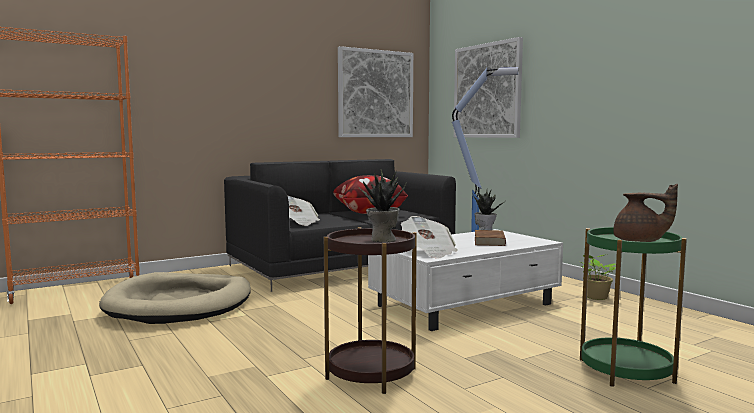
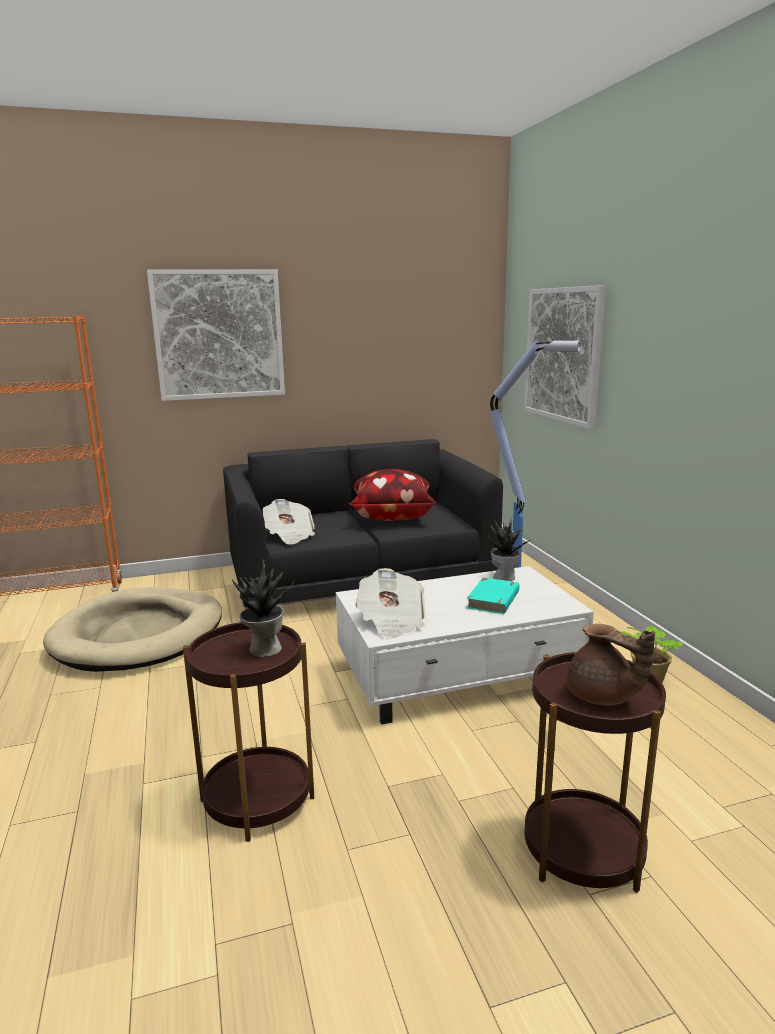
camera: 15 degrees right, 10 degrees up
picture [338,46,413,137] -> picture moved to [147,269,285,401]
brown book [475,230,506,246] -> turquoise book [466,577,519,614]
green side table [580,227,687,387] -> brown side table [525,652,666,893]

